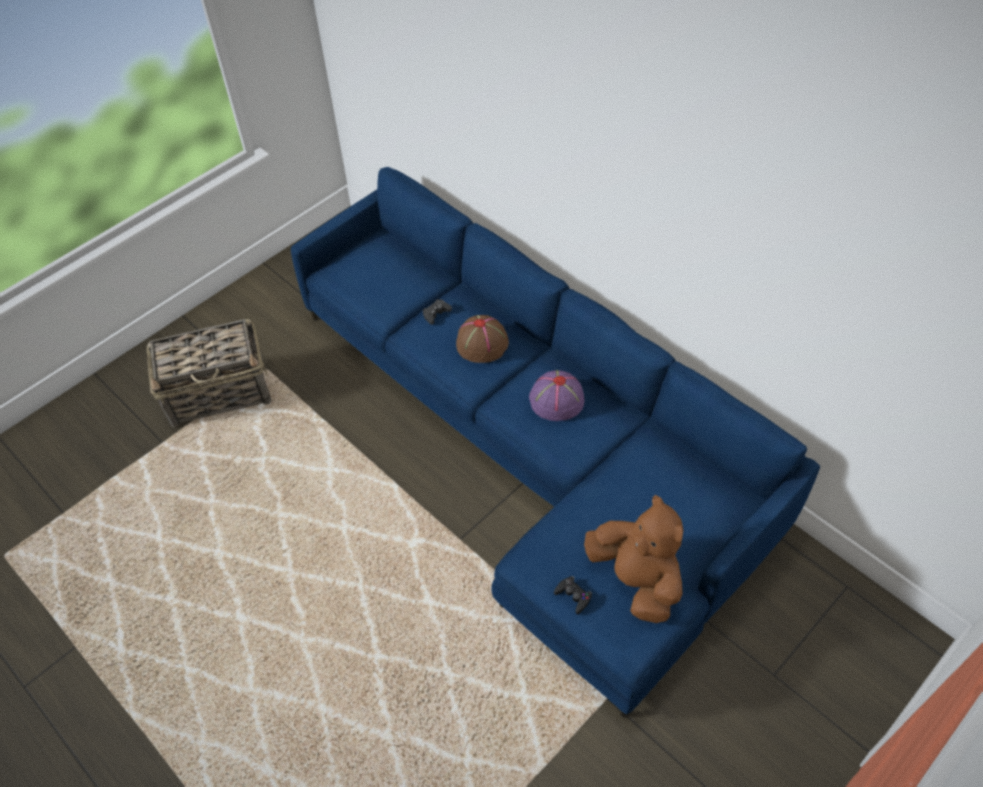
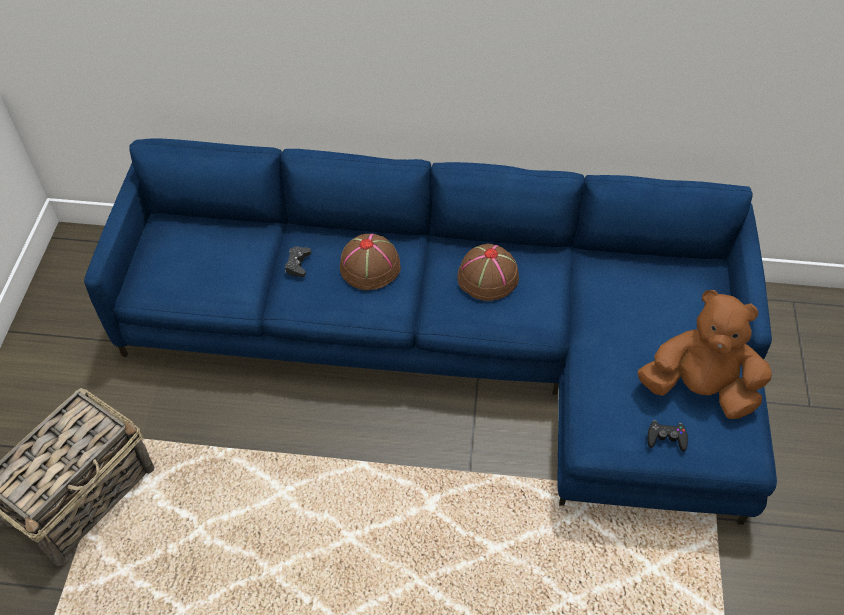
camera: 40 degrees left, 0 degrees up
purple hat [529,370,584,421] -> brown hat [457,244,519,301]

